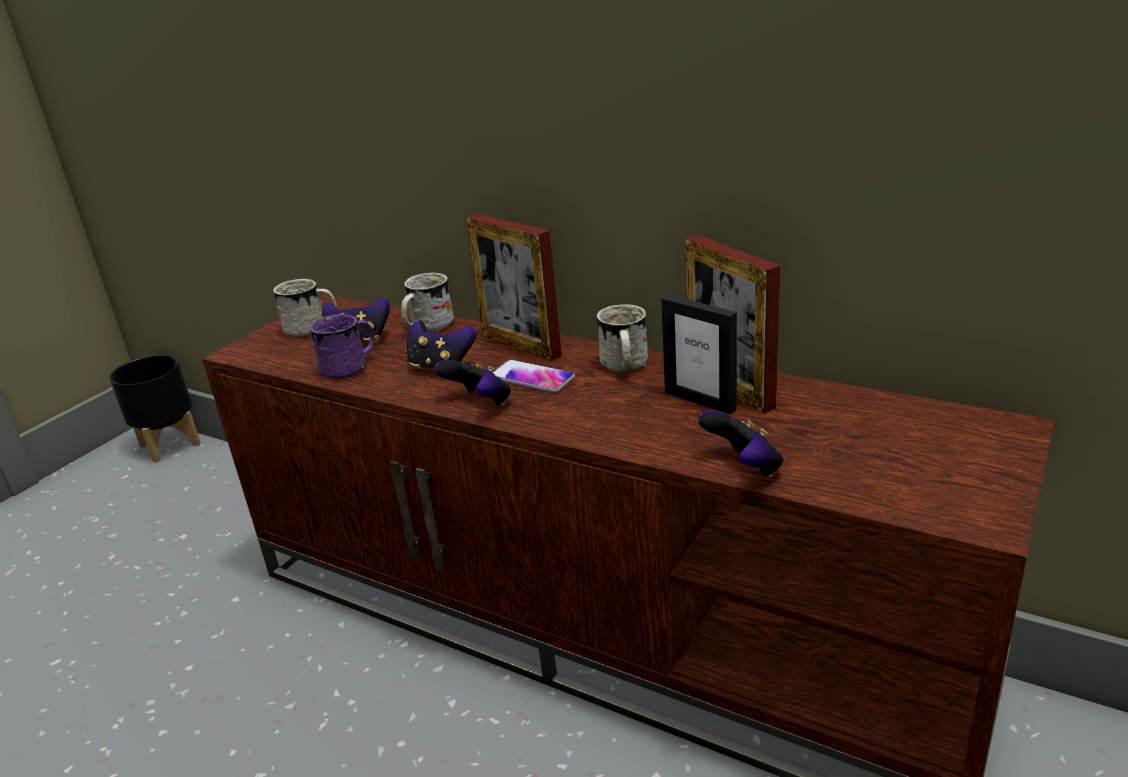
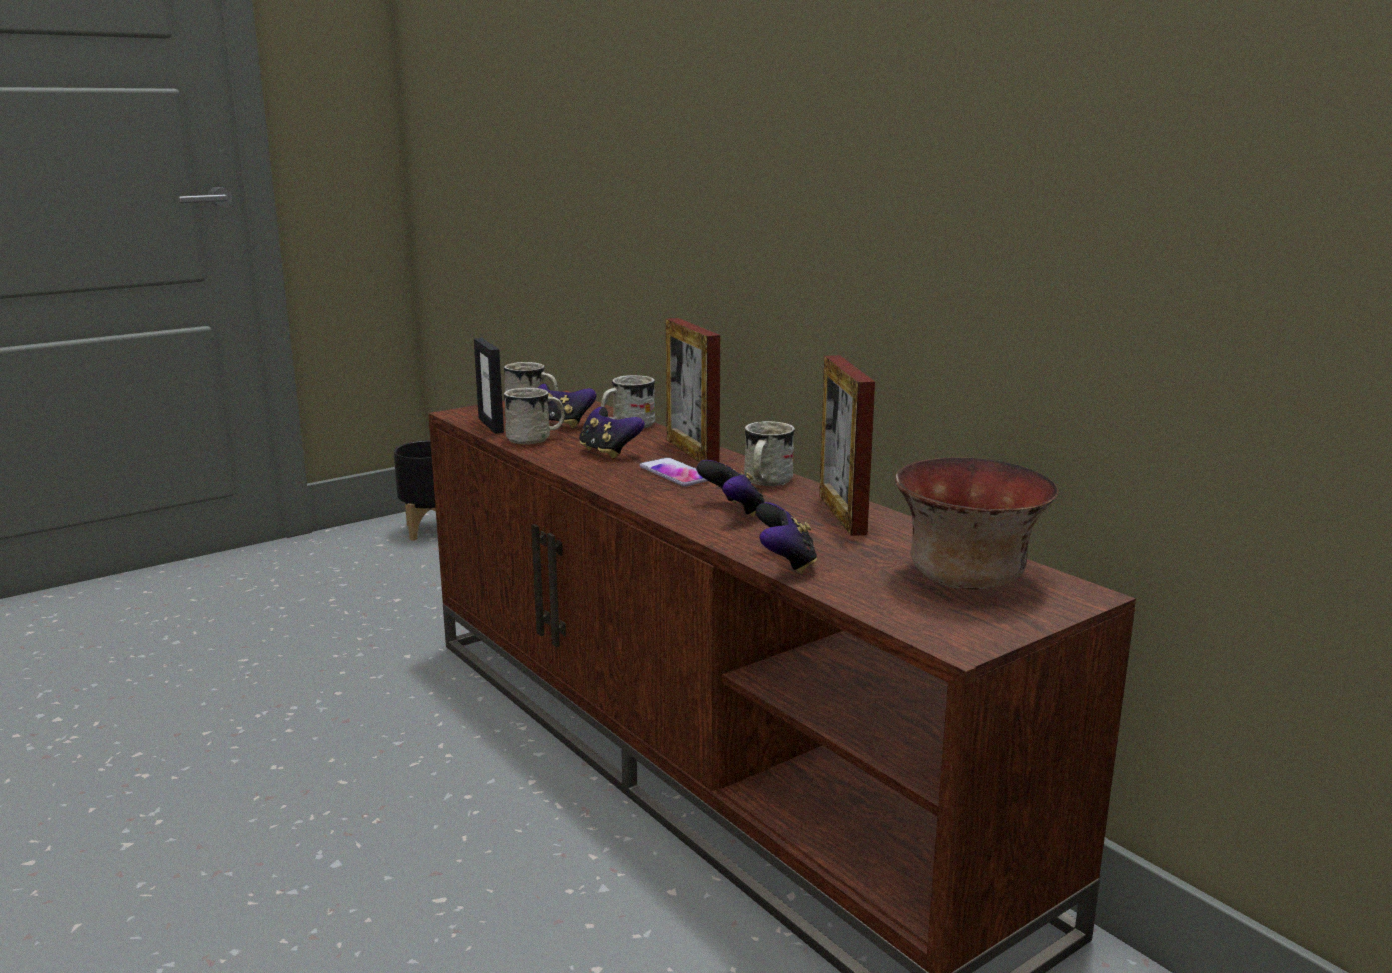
camera: 20 degrees right, 10 degrees down
purple mug [309,314,375,379] -> white mug [504,388,565,444]
game controller [434,360,511,405] -> game controller moved to [696,460,765,517]
picture frame [661,295,737,415] -> picture frame moved to [474,338,504,434]
none -> bowl [895,457,1059,590]

